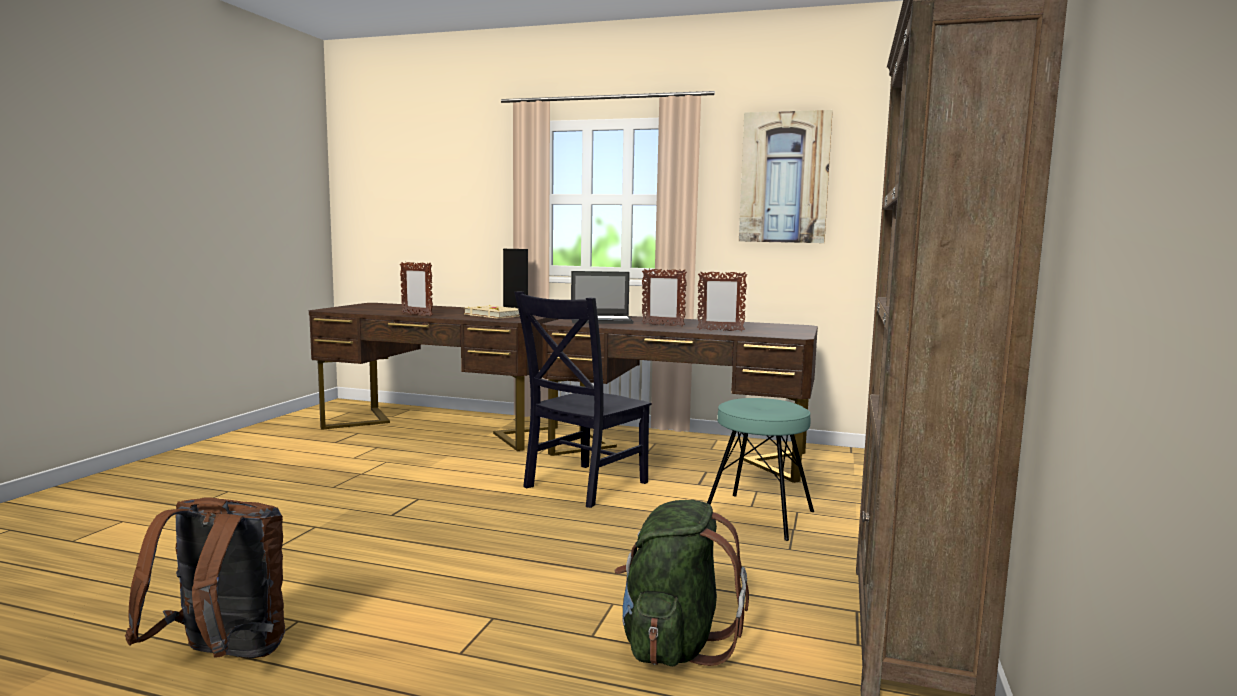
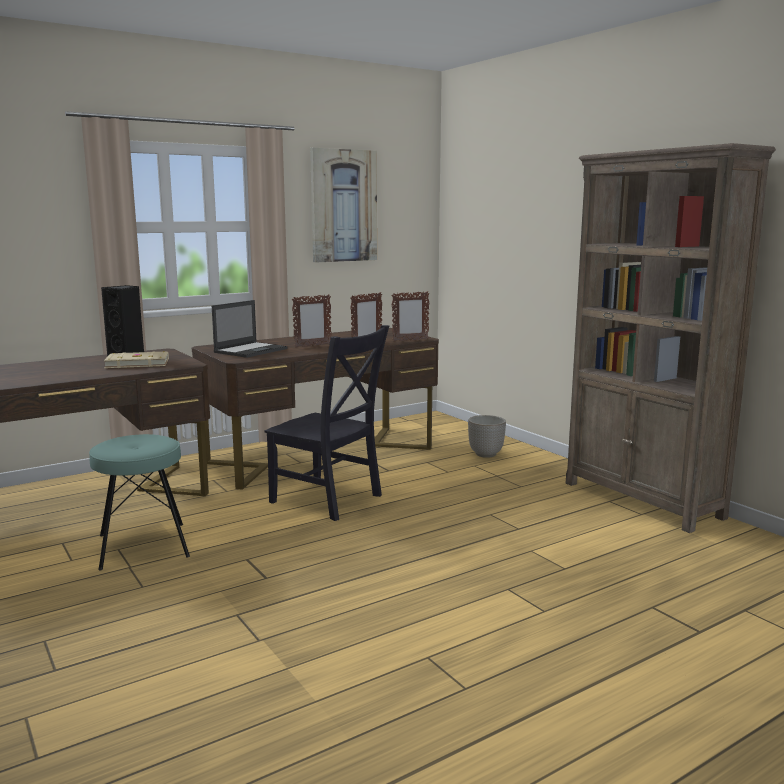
camera: 50 degrees left, 5 degrees up
brown backpack [125,497,285,658] -> none
picture frame [400,262,433,317] -> picture frame moved to [391,291,430,342]
black chair [514,292,652,508] -> black chair turned 45 degrees counterclockwise [264,325,389,521]
green backpack [615,500,749,666] -> none
turquoise stool [707,398,814,541] -> turquoise stool moved to [89,434,190,570]
none -> planter [468,415,506,458]

